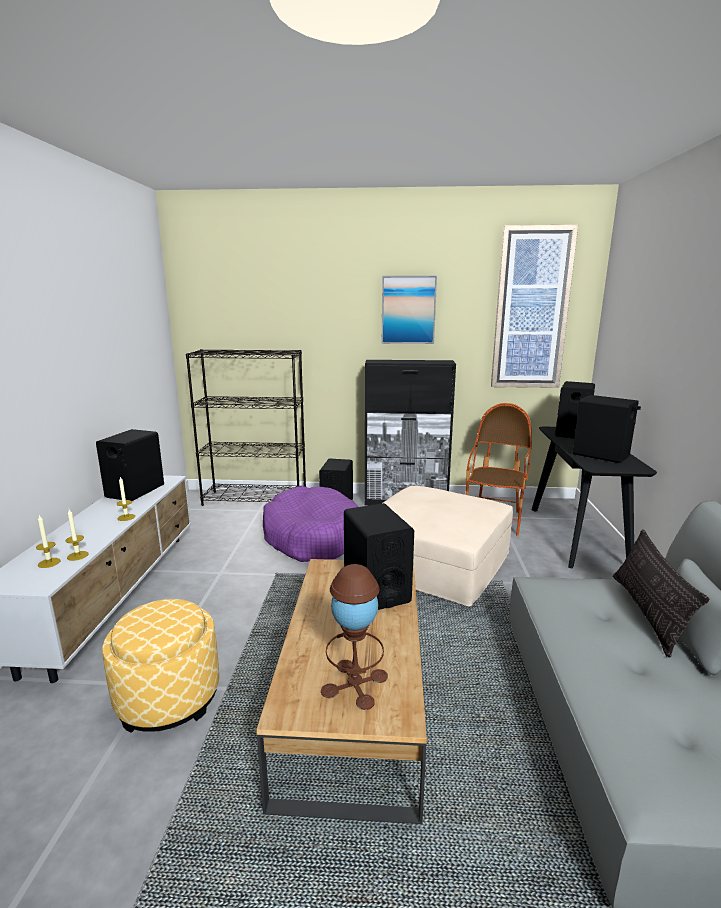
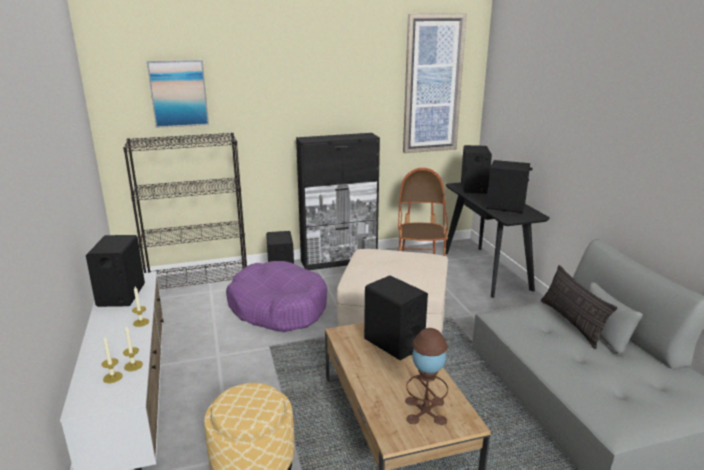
camera: 20 degrees left, 5 degrees up
picture [382,276,437,344] -> picture moved to [147,60,209,128]

